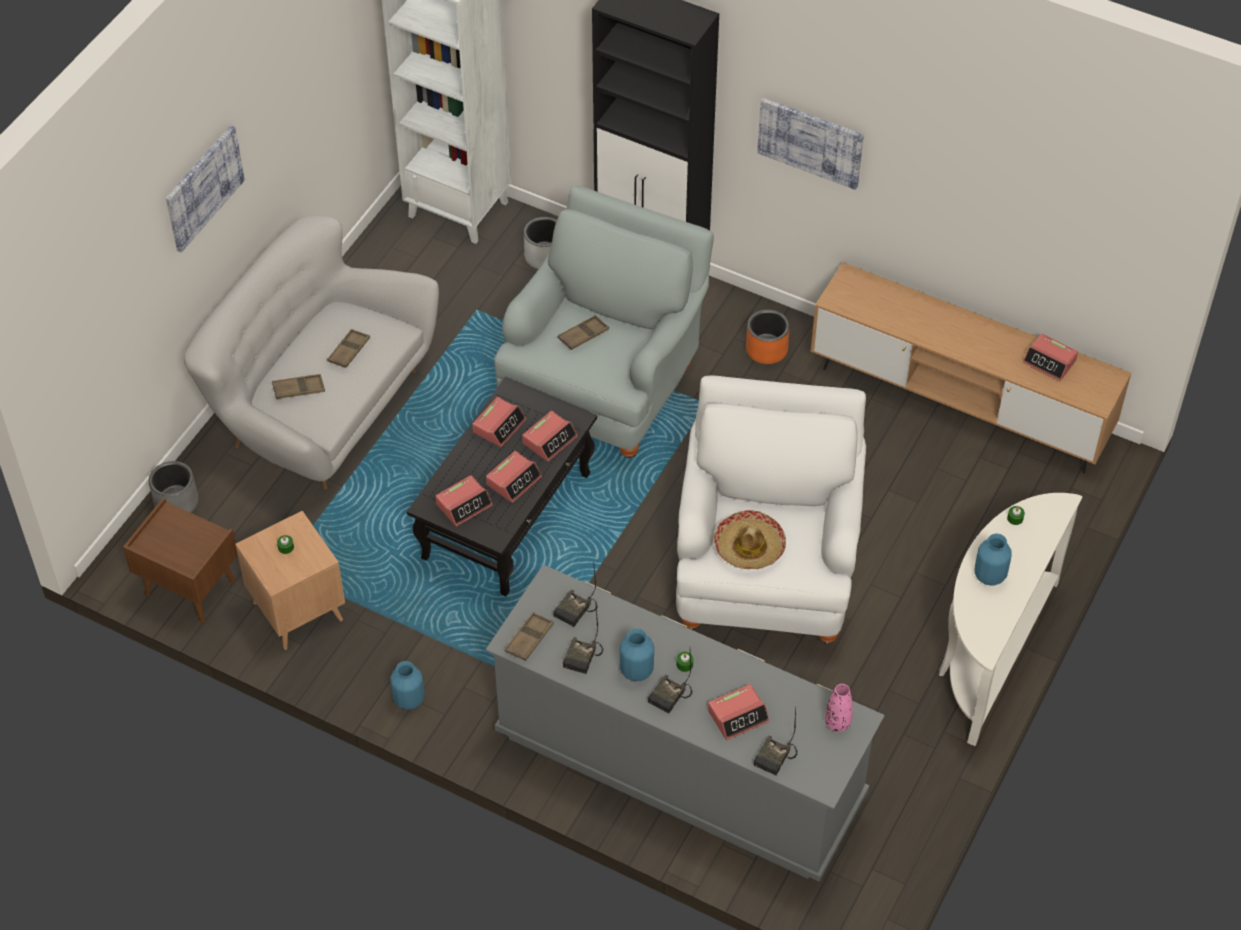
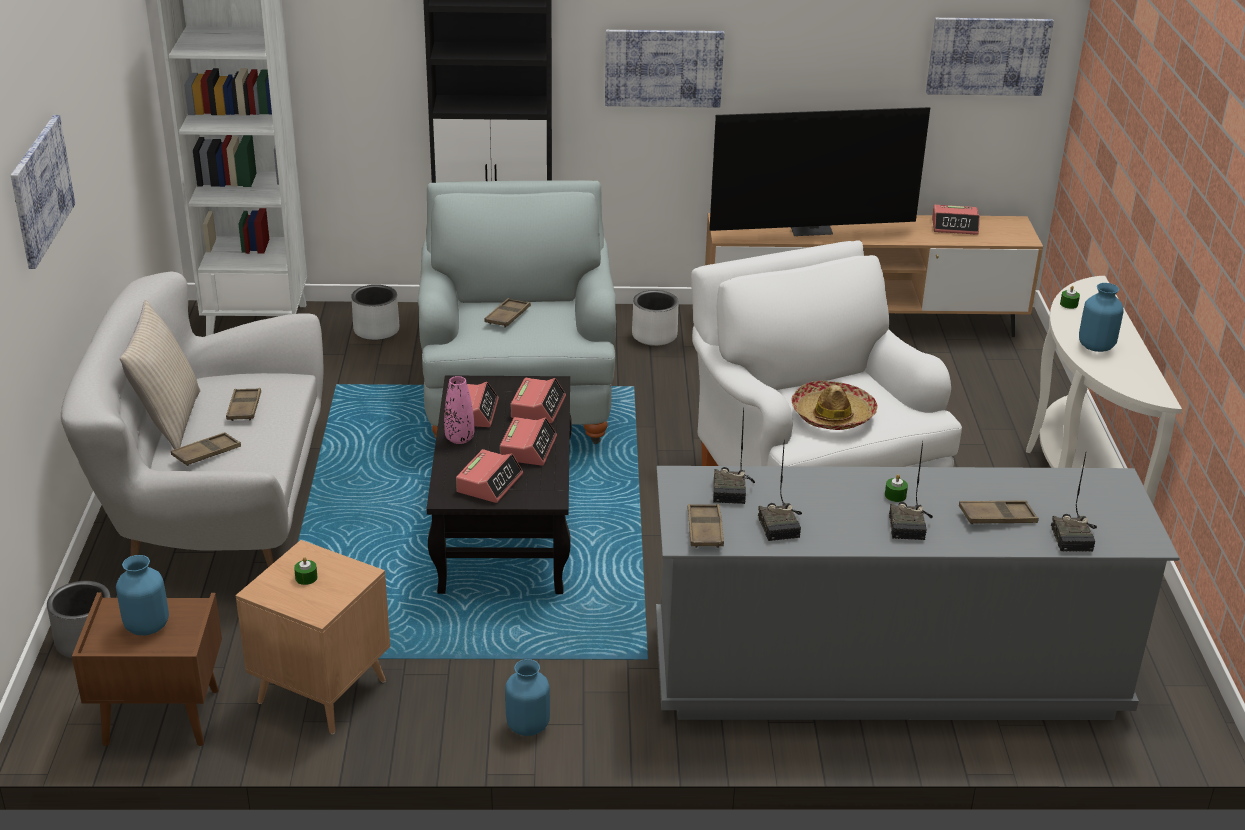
camera: 30 degrees left, 20 degrees down
blue vase [620,629,654,681] -> blue vase moved to [116,555,169,635]
alarm clock [708,684,769,740] -> brown tray [959,501,1039,524]
orange planter [746,310,790,364] -> white planter [632,290,679,346]
pink vase [825,684,853,732] -> pink vase moved to [444,376,474,444]
none -> beige pillow [120,300,200,449]
none -> television [709,107,930,236]
none -> picture [926,18,1054,96]

